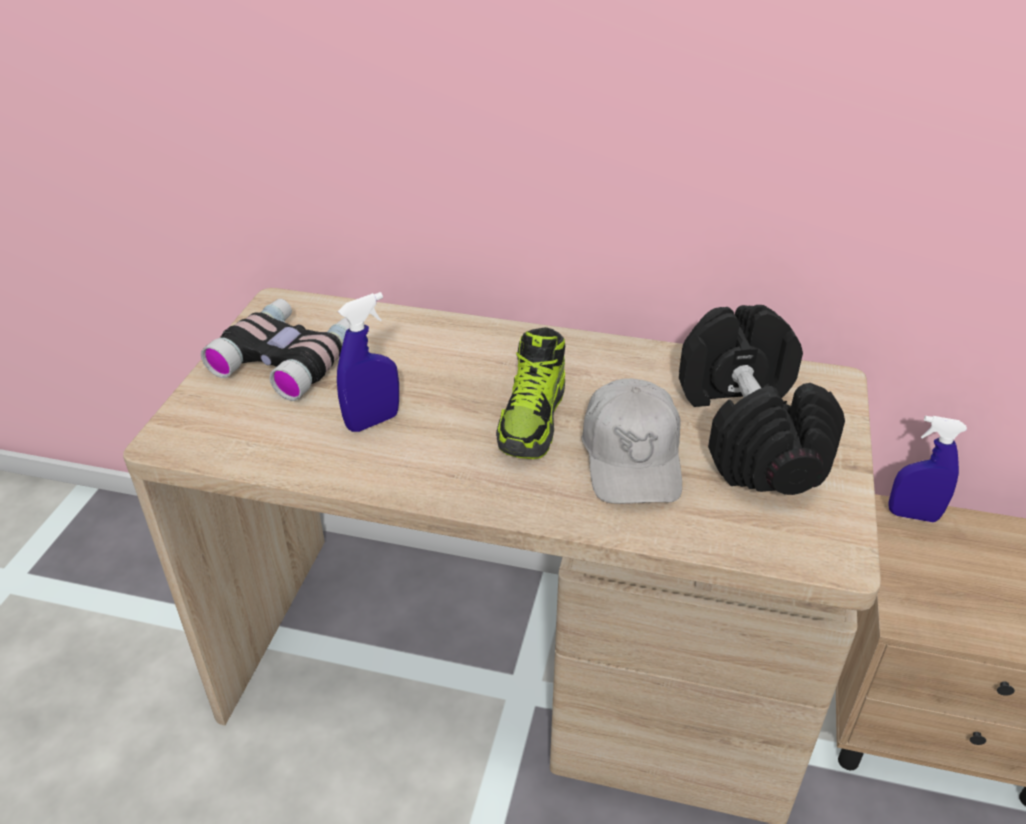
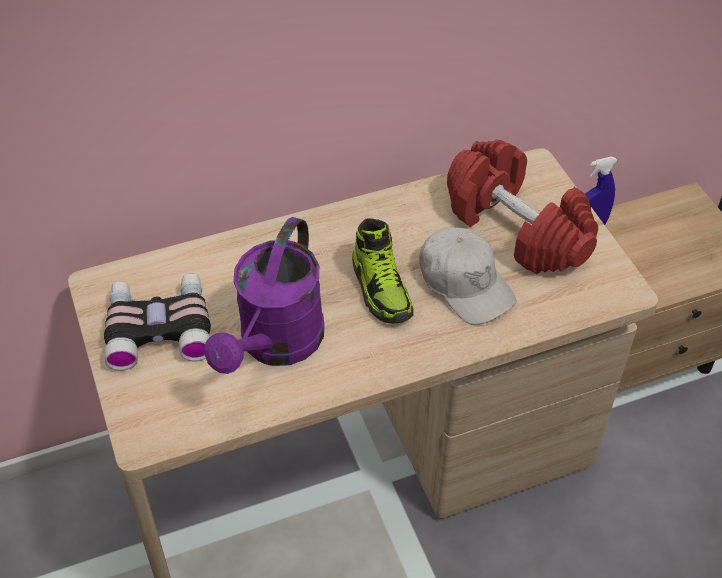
camera: 35 degrees left, 10 degrees up
blue spray bottle [337,292,399,432] -> purple watering can [204,217,324,374]
black dumbbell [679,305,845,495] -> red dumbbell [447,140,598,275]

